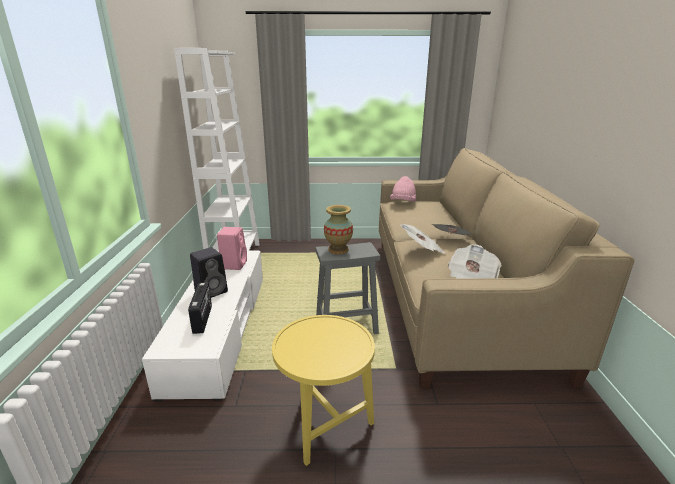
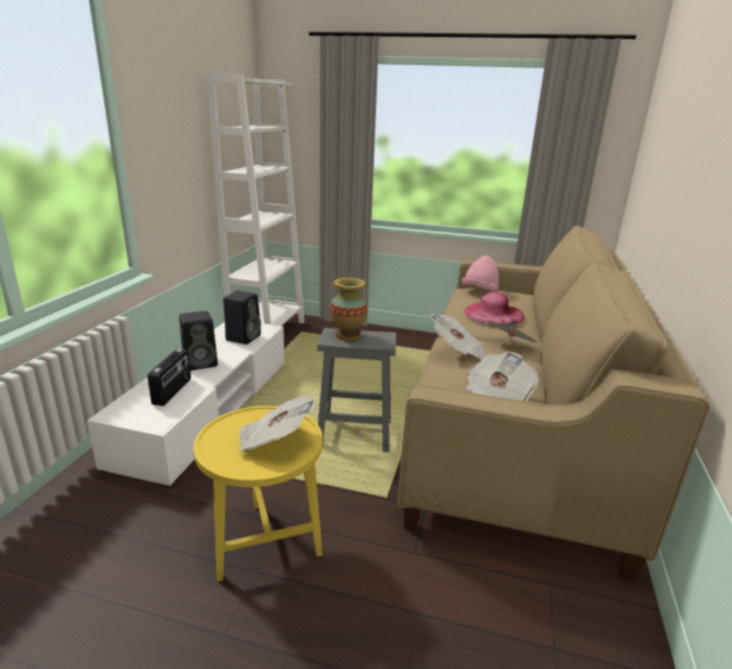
camera: 15 degrees right, 0 degrees up
pink speaker [217,227,247,270] -> black speaker [223,291,261,345]
none -> newspaper [239,395,316,452]
none -> pink hat [464,292,524,326]

